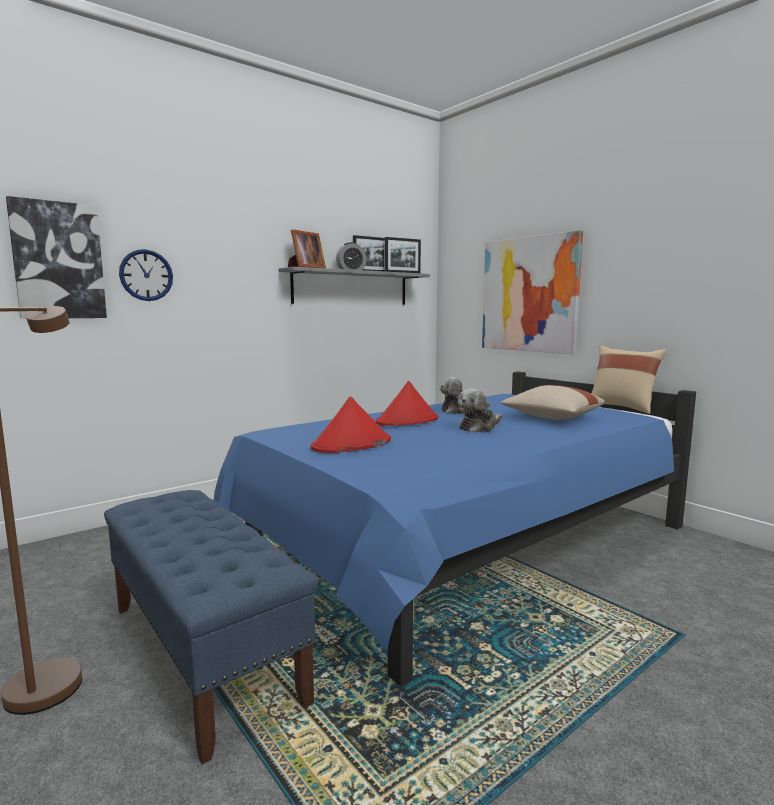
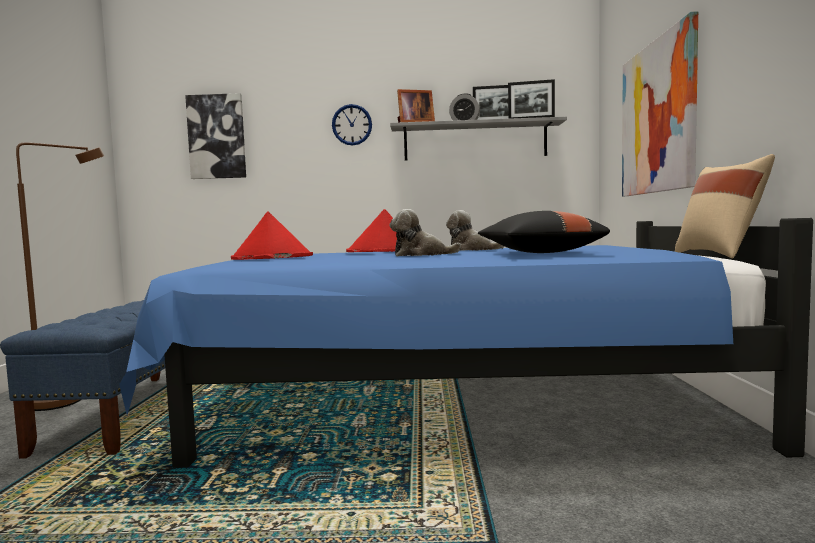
camera: 40 degrees right, 5 degrees down
wall clock [119,249,173,301] -> wall clock moved to [332,104,372,145]
beige pillow [501,385,605,419] -> black pillow [478,211,610,253]

